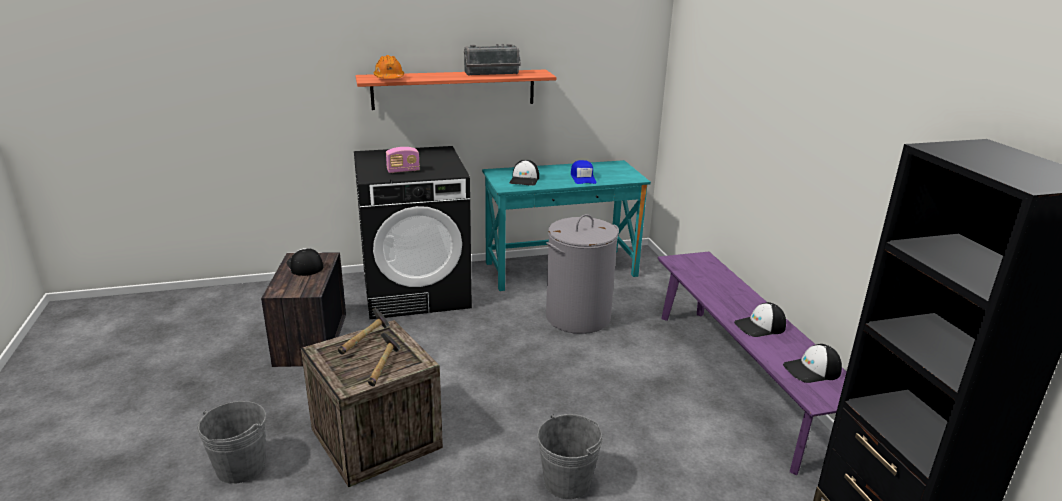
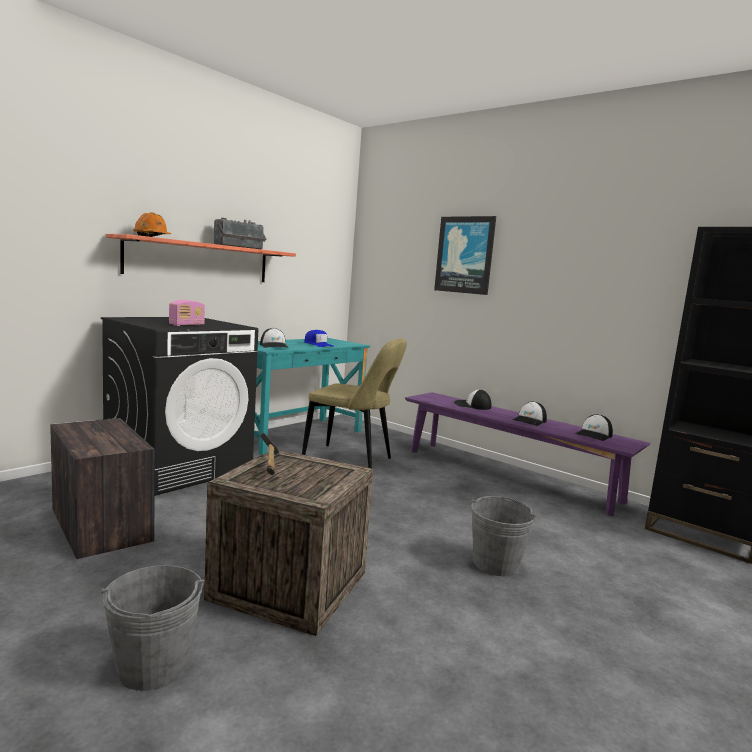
camera: 35 degrees left, 15 degrees down
cap [287,248,323,276] -> cap moved to [454,389,491,410]
hammer [368,332,401,386] -> none
grey laundry basket [546,214,619,334] -> beige chair [302,338,407,469]
none -> picture [434,216,496,295]

